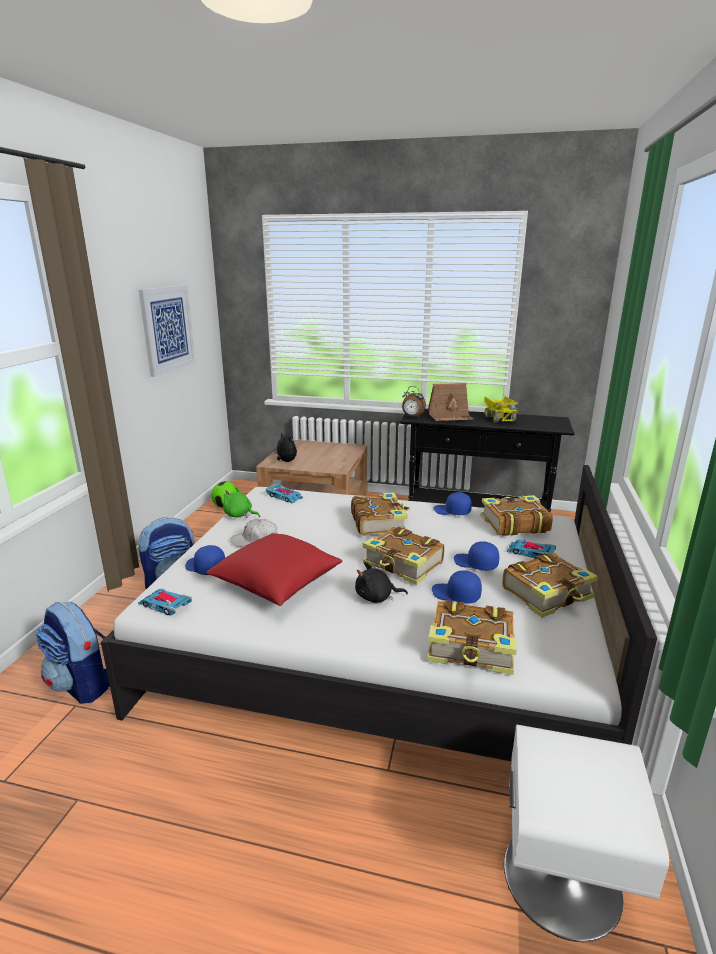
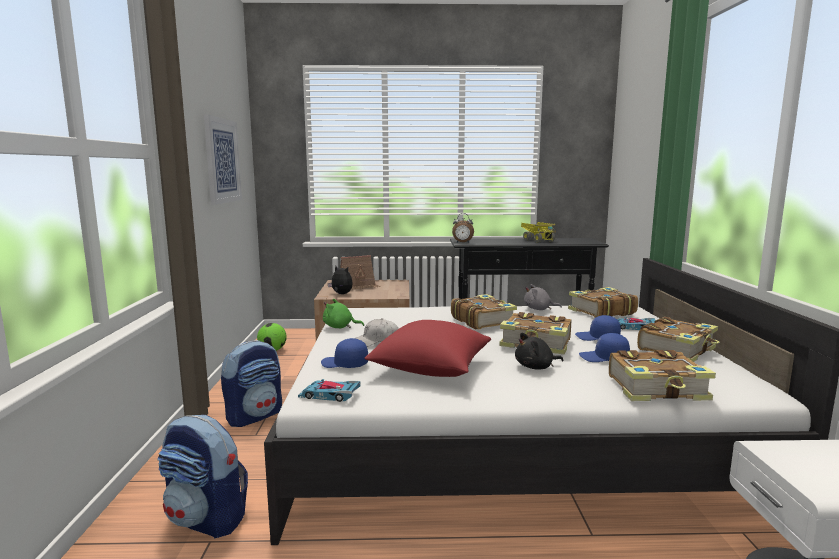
camera: 15 degrees left, 10 degrees down
toy car [266,484,303,504] -> none
toy house [428,383,474,422] -> toy house moved to [340,255,380,290]
blue cap [433,492,472,515] -> grey plush toy [524,284,562,310]

